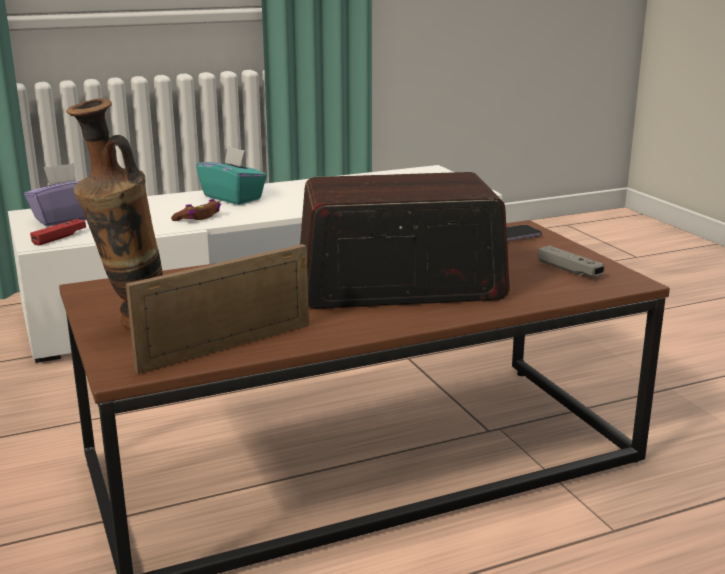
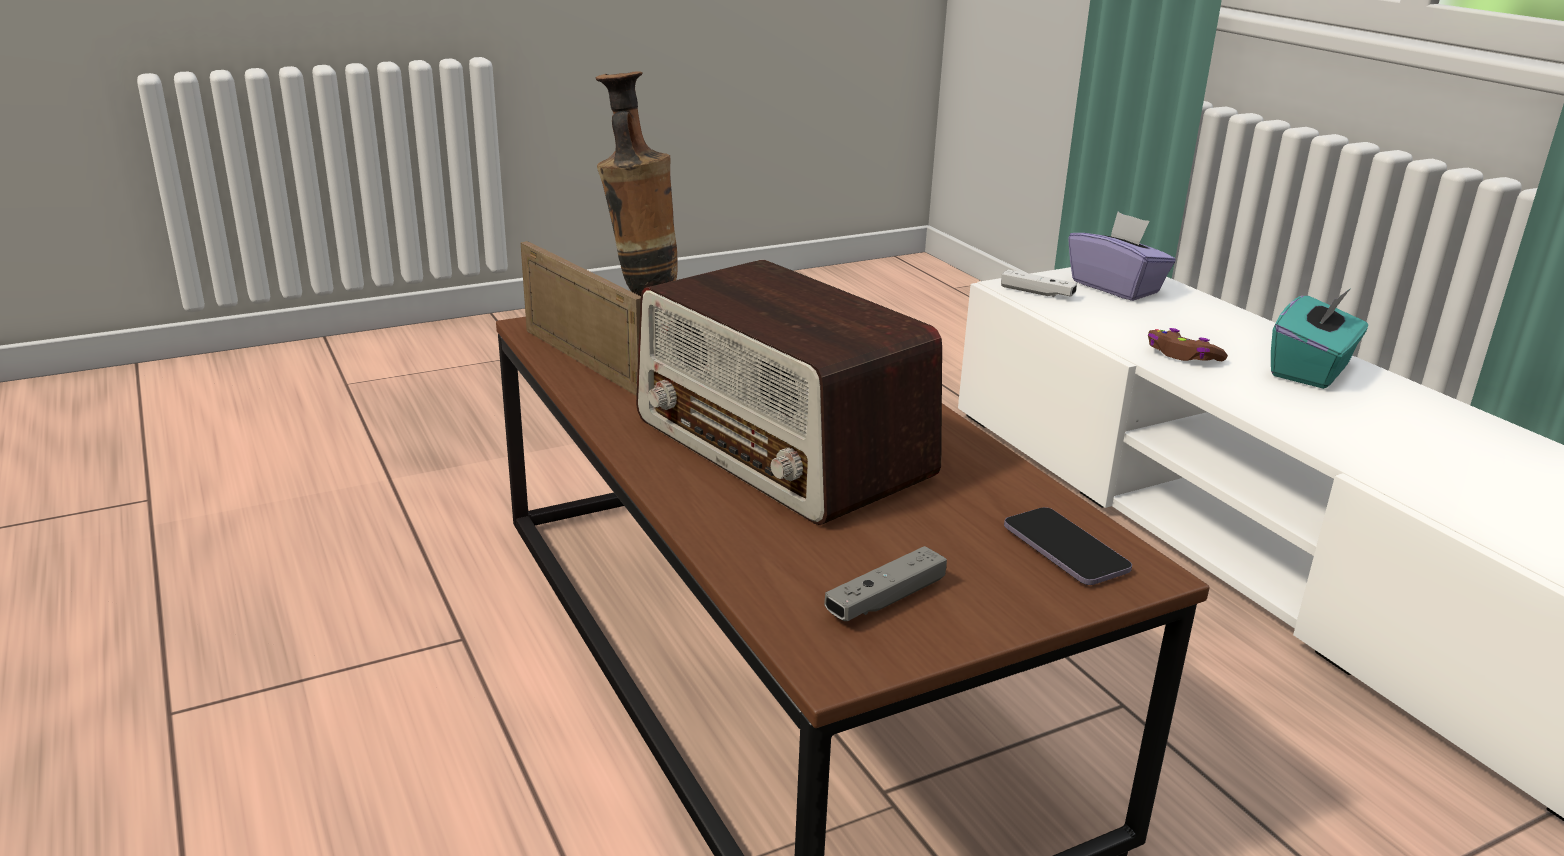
camera: 85 degrees right, 5 degrees up
red game controller [30,219,86,246] -> white game controller [1001,270,1077,297]
radio [300,172,510,309] -> radio turned 150 degrees clockwise [636,260,942,525]

